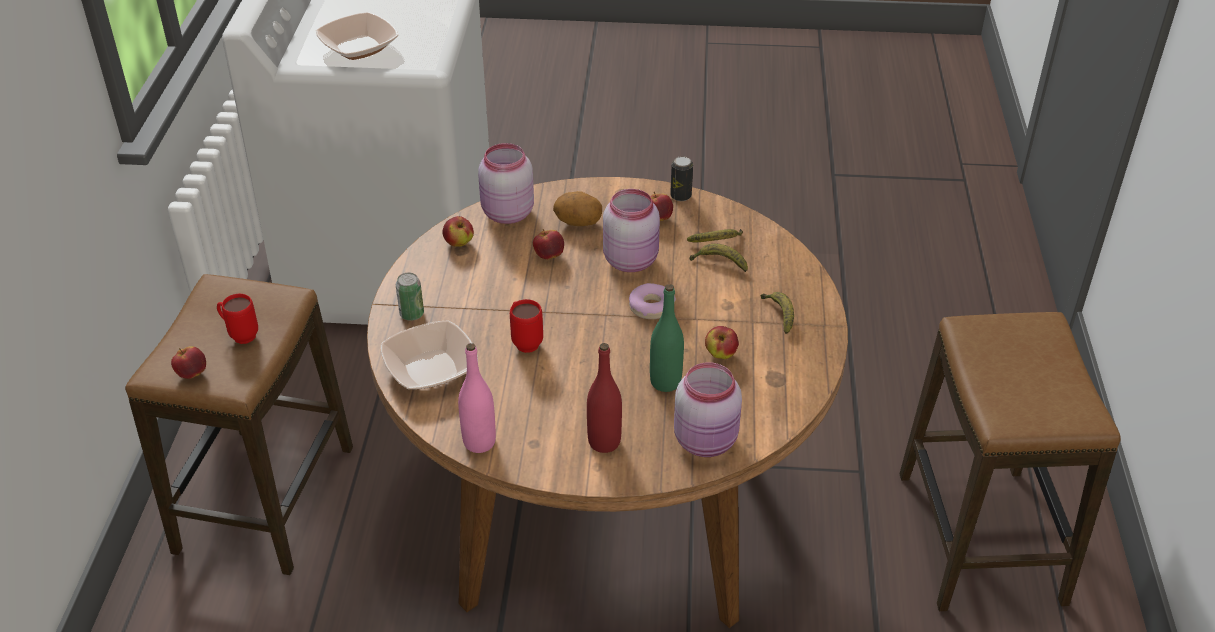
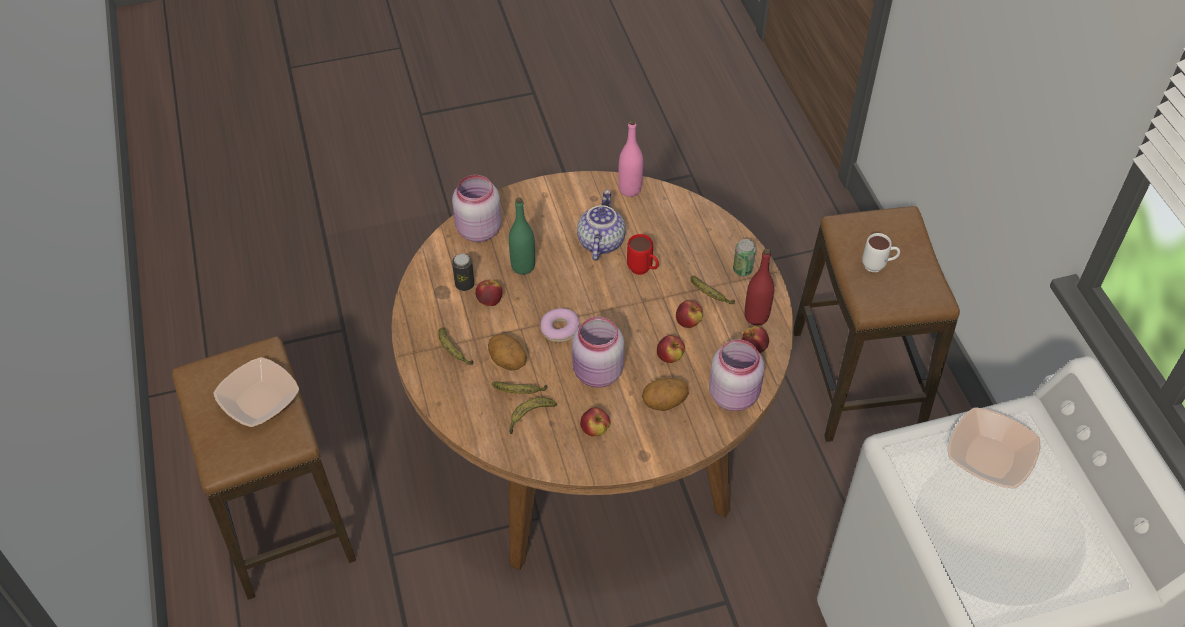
camera: 160 degrees right, 10 degrees up
apple [171,346,206,379] -> apple moved to [676,301,703,328]
red mug [217,294,258,344] -> white mug [862,233,900,272]
bowl [381,321,478,389] -> bowl moved to [213,357,299,427]
red bottle [587,343,622,453] -> red bottle moved to [745,249,774,326]
can [670,156,693,201] -> can moved to [452,253,474,291]
none -> potato [488,334,527,371]
none -> teapot [577,190,625,261]
none -> banana [690,276,735,304]

